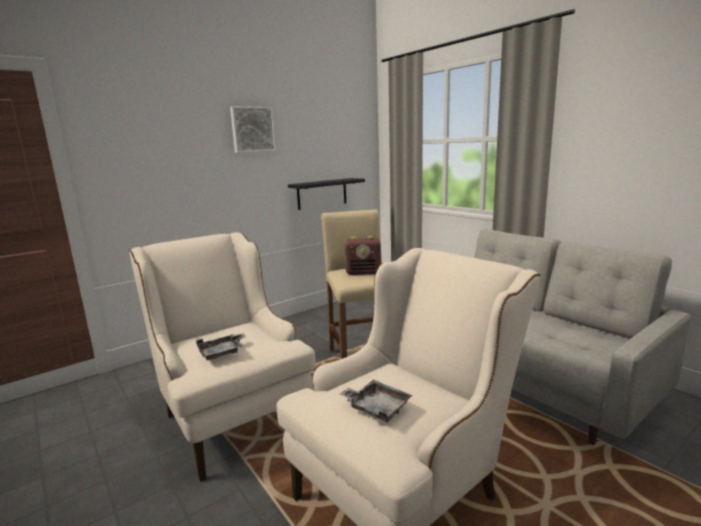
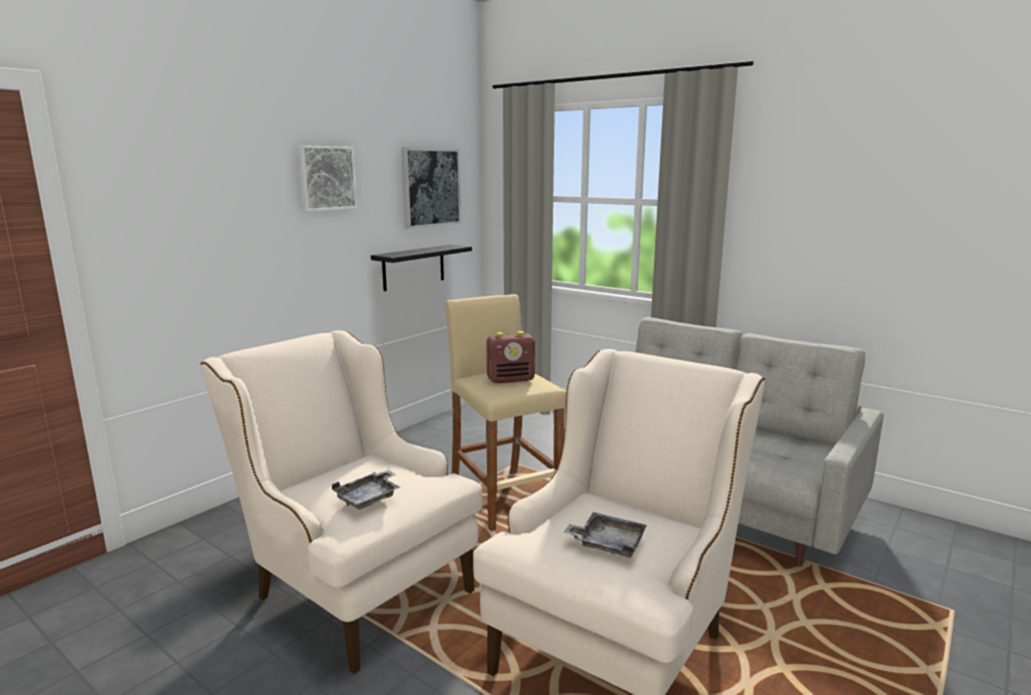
camera: 15 degrees left, 0 degrees up
none -> picture [401,147,461,229]

